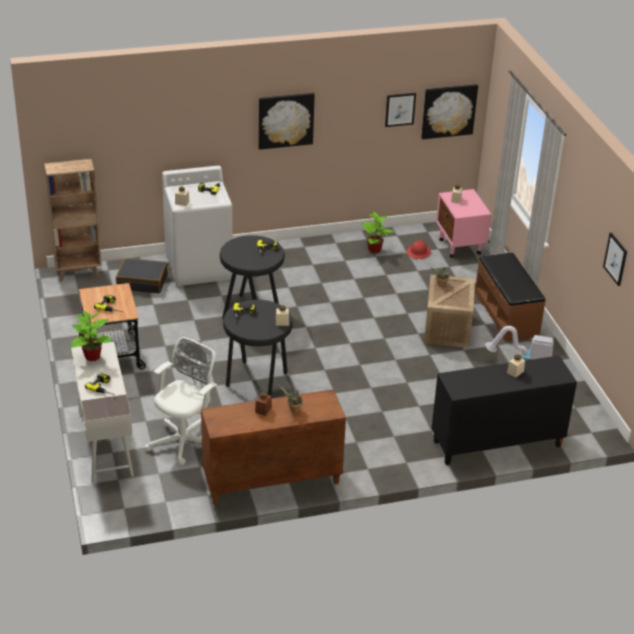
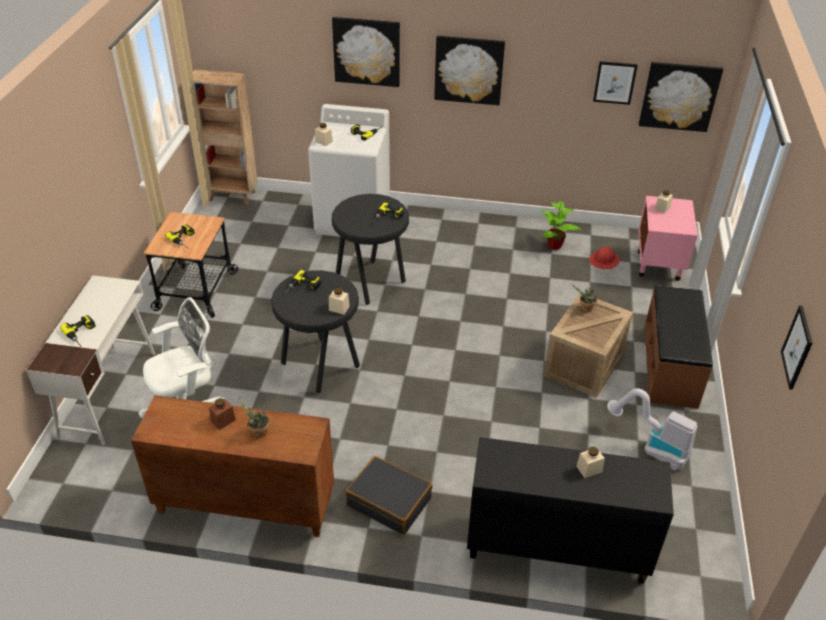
camera: 25 degrees right, 5 degrees up
potted plant [70,311,113,361] -> none
black suitcase [116,258,167,293] -> black suitcase moved to [346,456,433,535]
none -> picture [332,17,400,87]

